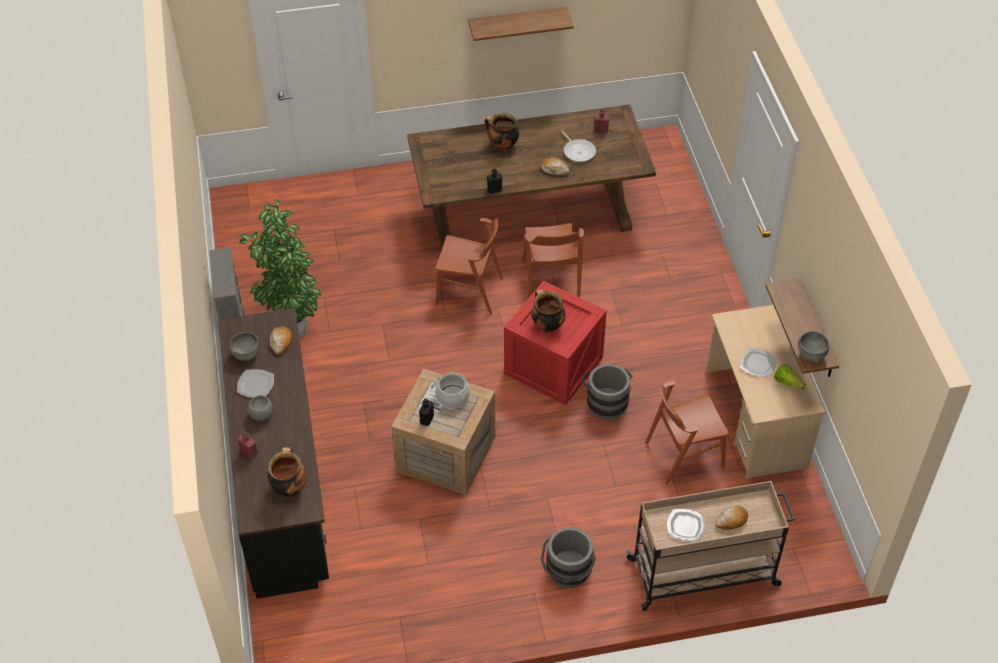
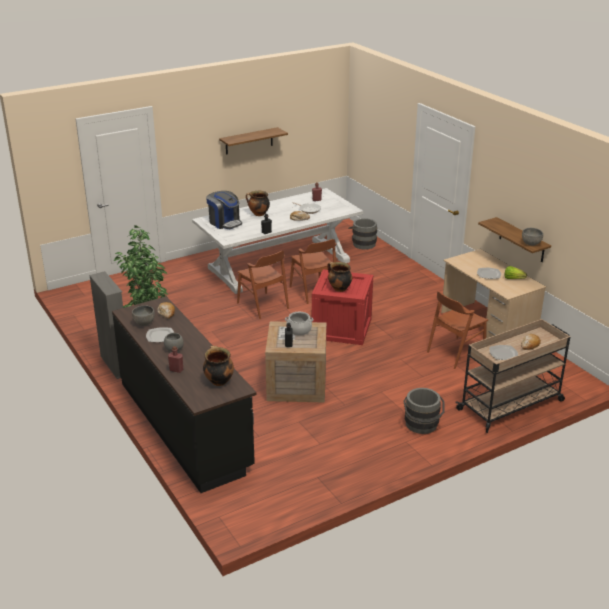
camera: 20 degrees left, 20 degrees down
brown dining table [407,104,656,249] -> white dining table [192,188,363,294]
brown chair [435,218,503,314] -> brown chair turned 60 degrees clockwise [237,251,289,319]
grey bucket [582,364,632,420] -> grey bucket moved to [348,218,377,250]
none -> coffee machine [206,191,242,229]

